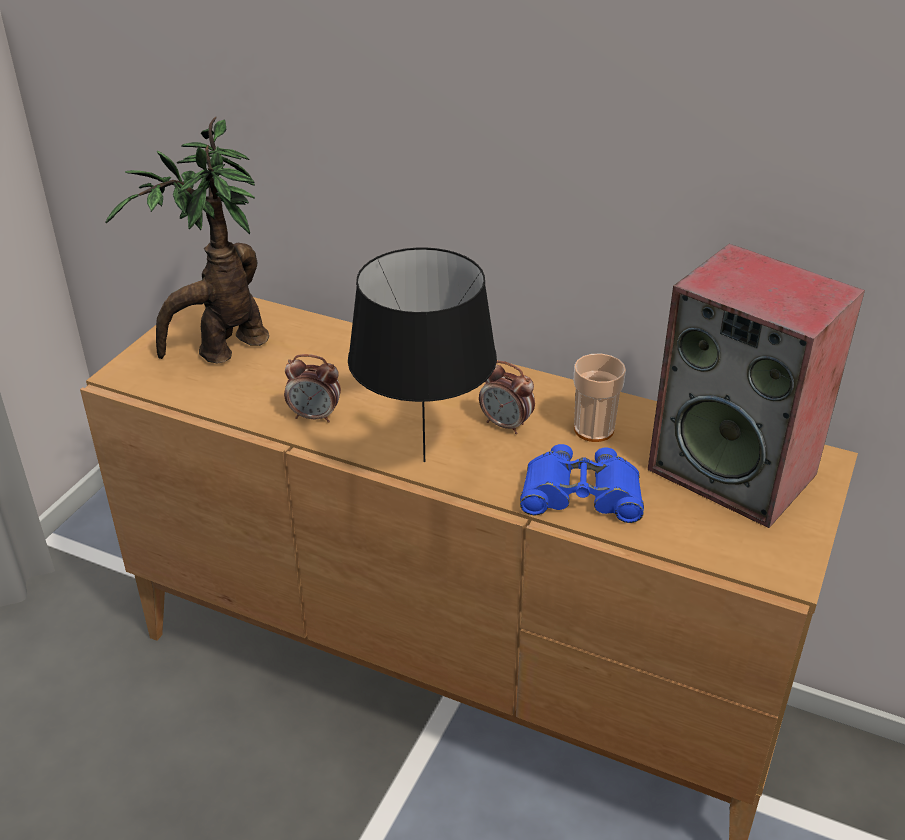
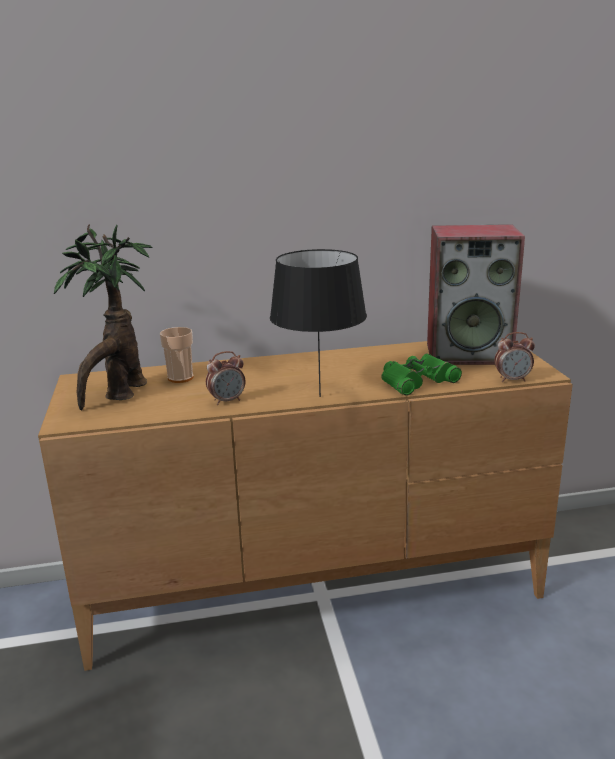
camera: 35 degrees left, 15 degrees down
alarm clock [479,361,535,434] -> alarm clock moved to [494,332,535,382]
blue binoculars [520,444,644,523] -> green binoculars [381,353,462,396]
cup [574,354,626,442] -> cup moved to [160,327,193,383]

